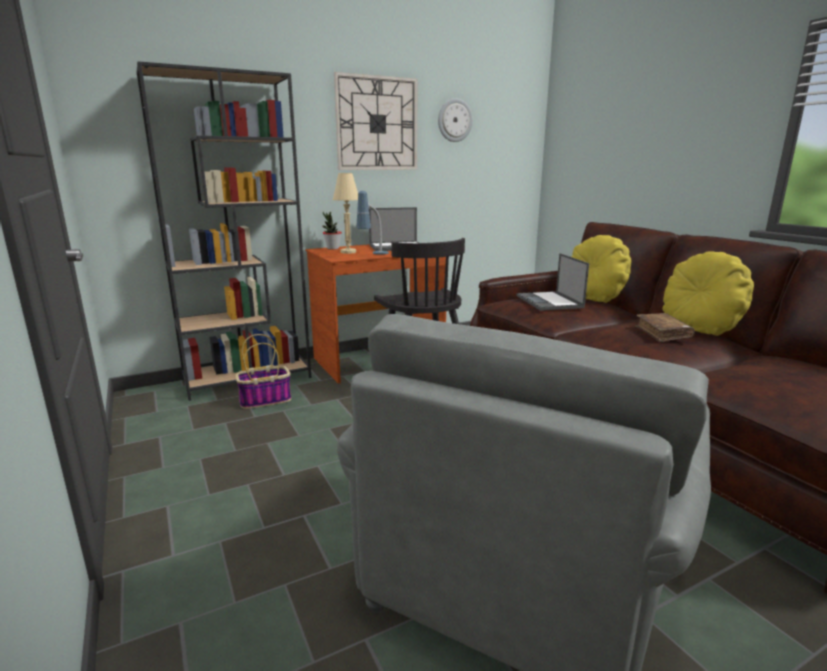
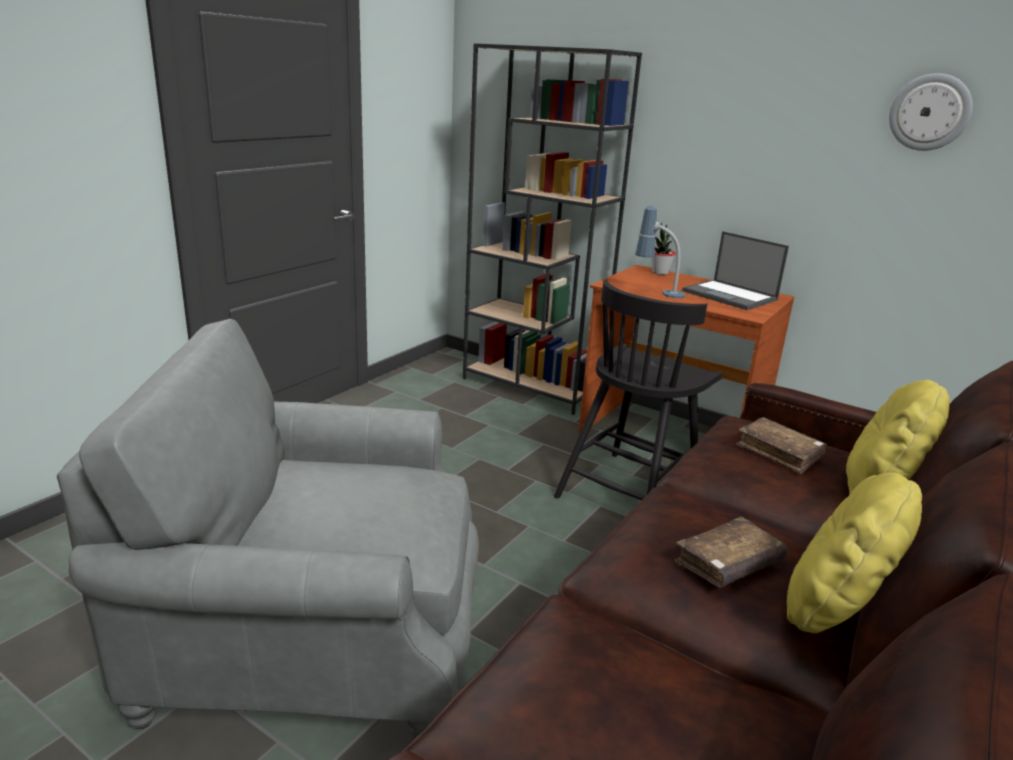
camera: 60 degrees right, 5 degrees up
basket [235,334,291,409] -> none
beige table lamp [333,173,358,254] -> none
wall clock [334,72,417,170] -> none
laptop [516,253,589,311] -> brown book [736,417,827,474]

